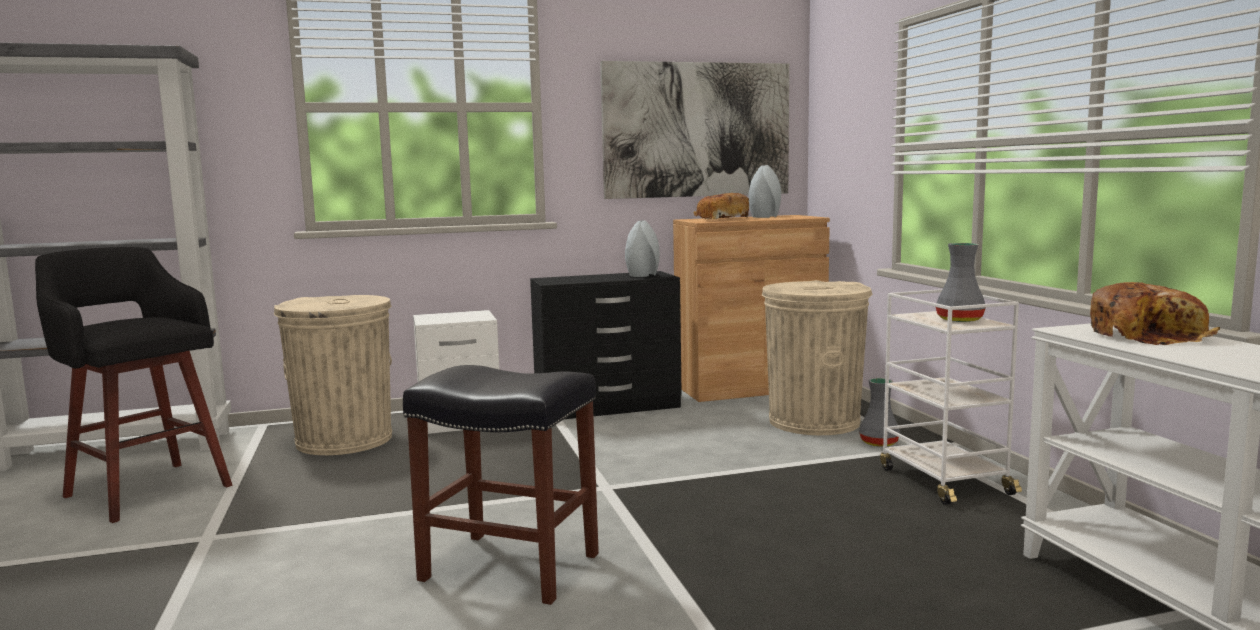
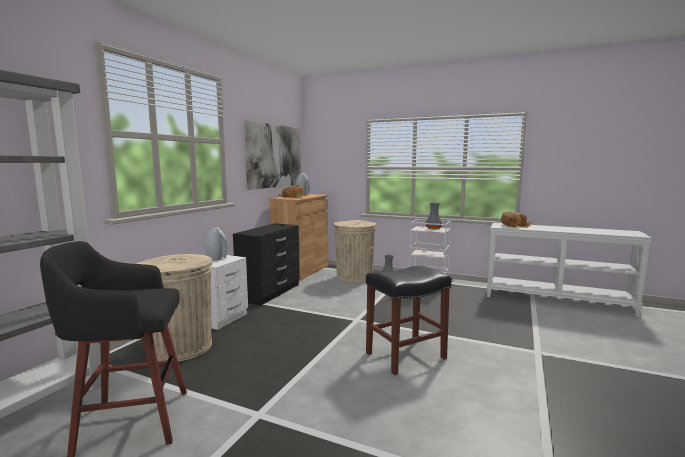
camera: 50 degrees left, 0 degrees up
grey vase [625,220,660,277] -> grey vase moved to [205,227,228,261]

